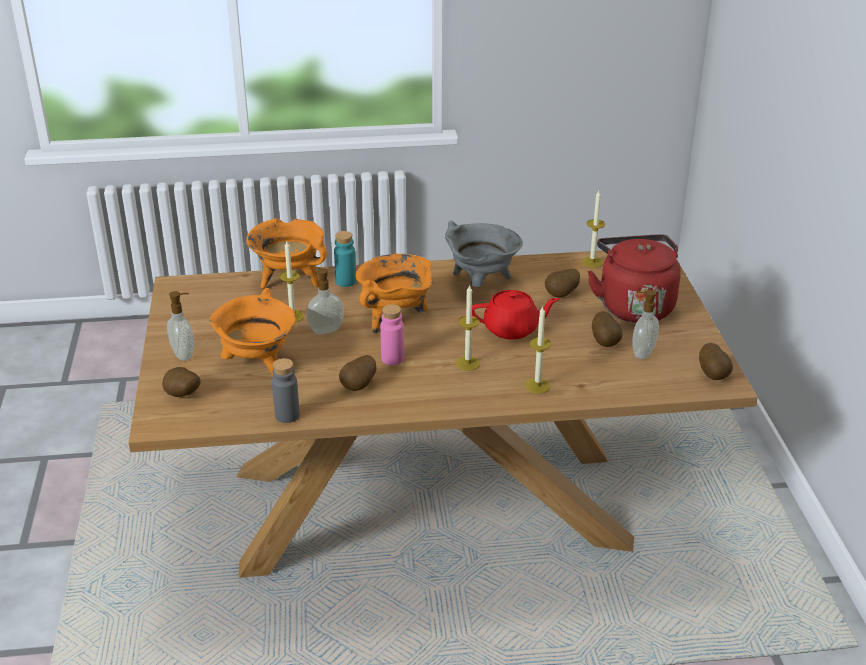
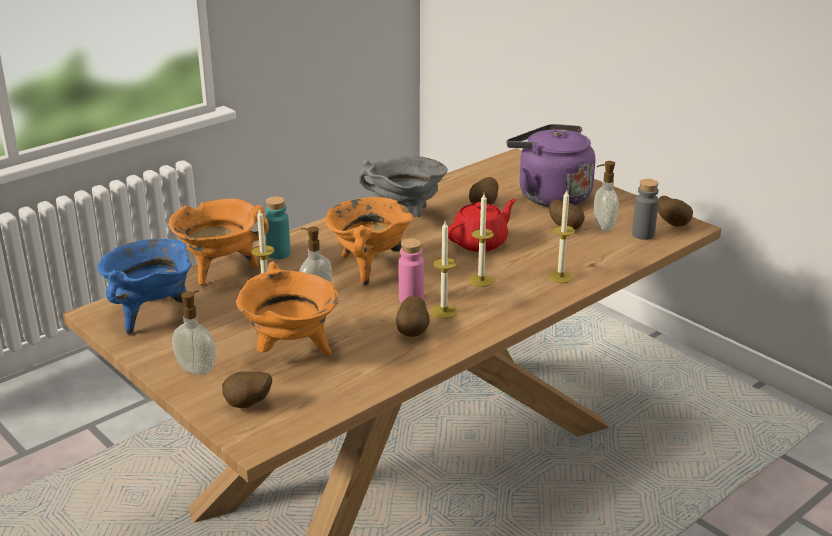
camera: 35 degrees left, 5 degrees down
grey bottle [272,358,300,423] -> grey bottle moved to [632,179,659,240]
candle [582,191,605,268] -> candle moved to [431,221,457,319]
red kettle [587,234,681,323] -> purple kettle [507,124,595,207]
none -> blue cooking pot [97,239,192,335]

